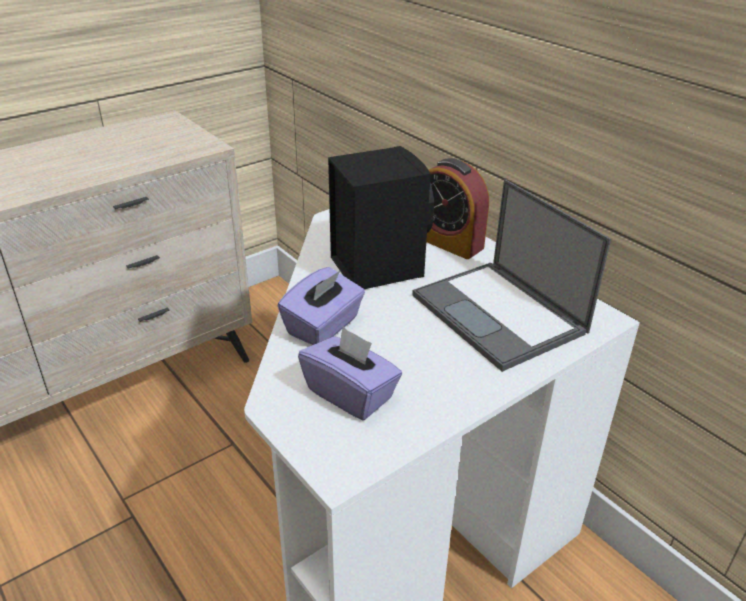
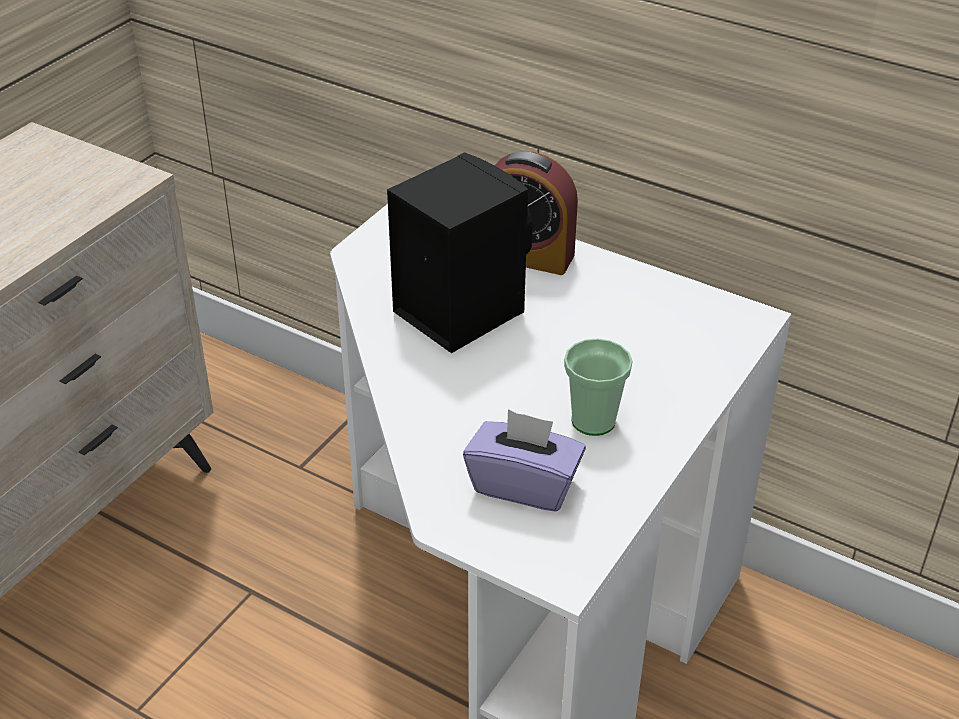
camera: 20 degrees left, 5 degrees up
purple tissue box [278,267,365,345] -> none
laptop [412,179,611,372] -> none
none -> cup [564,338,632,436]

